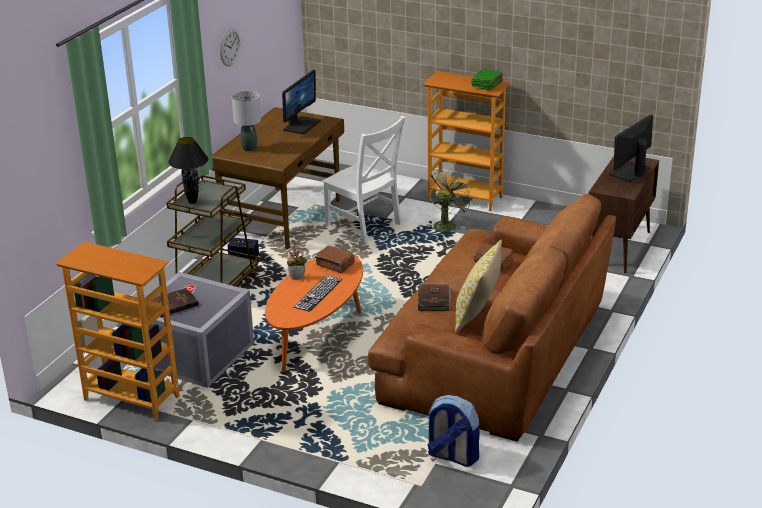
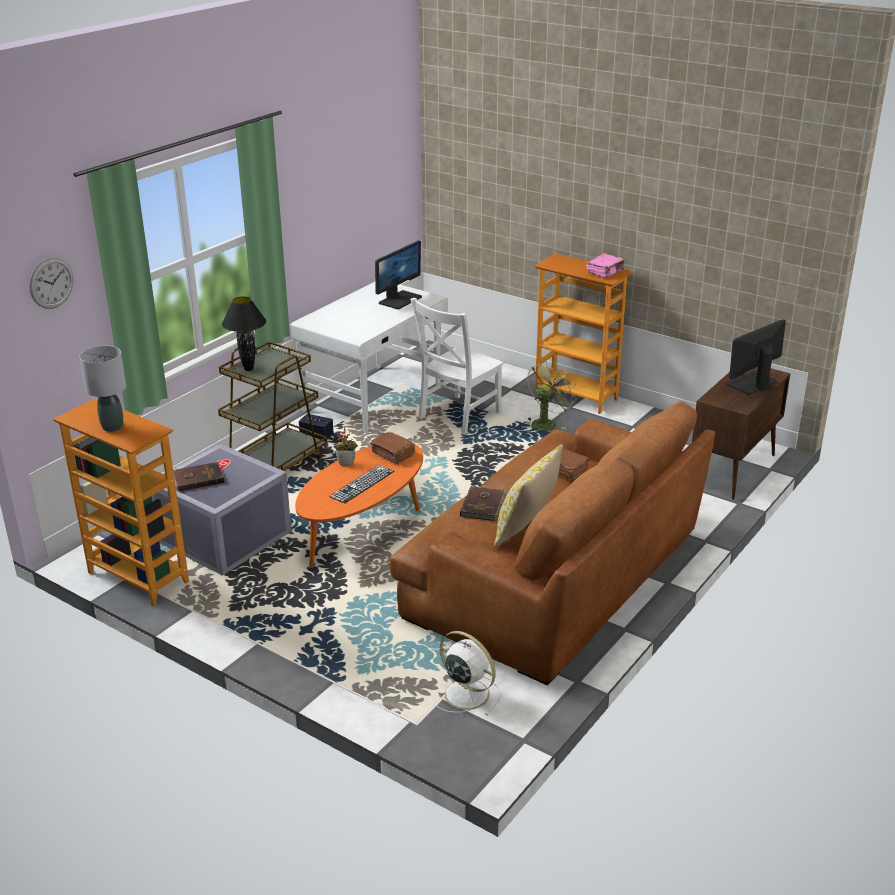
camera: 10 degrees right, 0 degrees up
brown desk [212,107,344,250] -> white desk [291,282,448,433]
wall clock [220,28,240,66] -> wall clock moved to [29,257,73,309]
grey table lamp [232,91,261,151] -> grey table lamp moved to [80,346,126,432]
white chair [322,116,406,243] -> white chair turned 75 degrees clockwise [410,298,503,435]
backpack [427,395,480,467] -> white fan [437,631,500,716]
green book [471,68,503,90] -> pink book [586,253,624,278]

